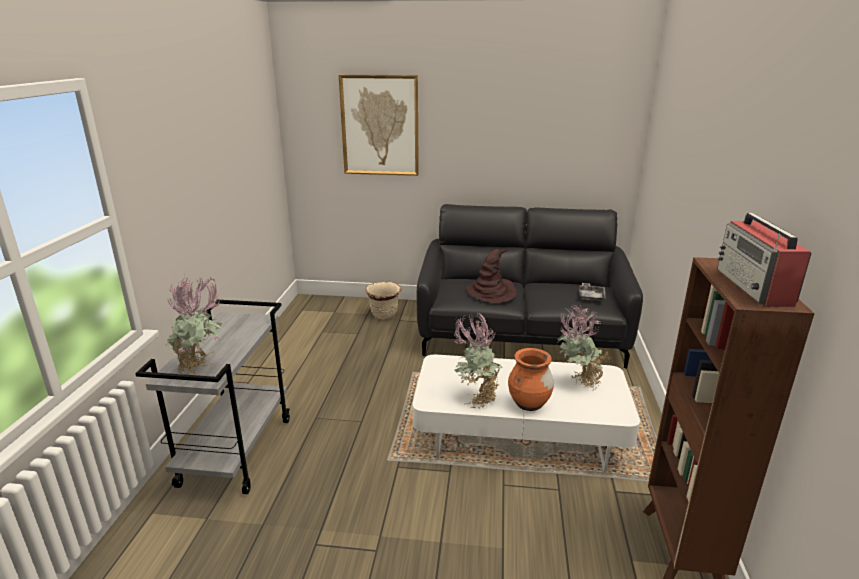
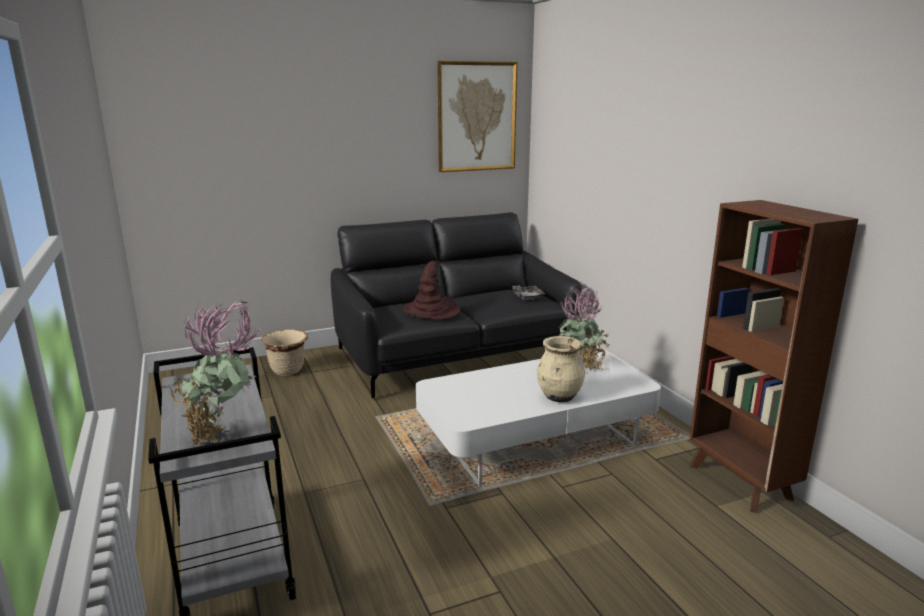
camera: 30 degrees left, 5 degrees down
picture [339,75,419,176] -> picture moved to [437,61,518,172]
potted plant [454,313,503,409] -> none
orange vase [508,348,554,411] -> beige vase [537,336,585,402]
radio [717,213,812,307] -> none

